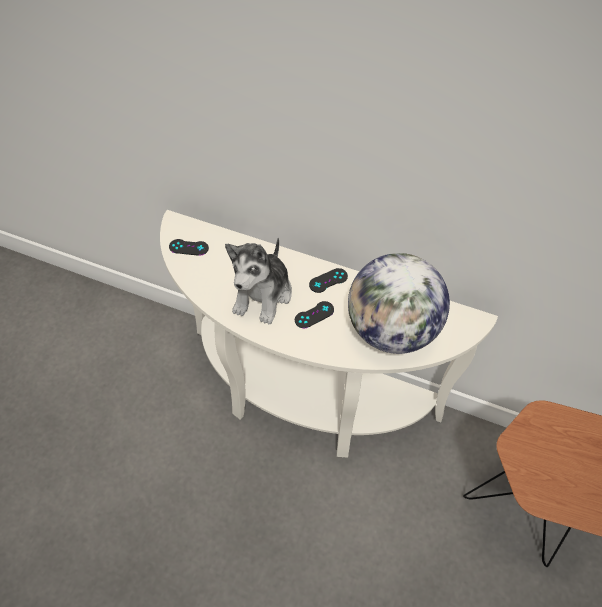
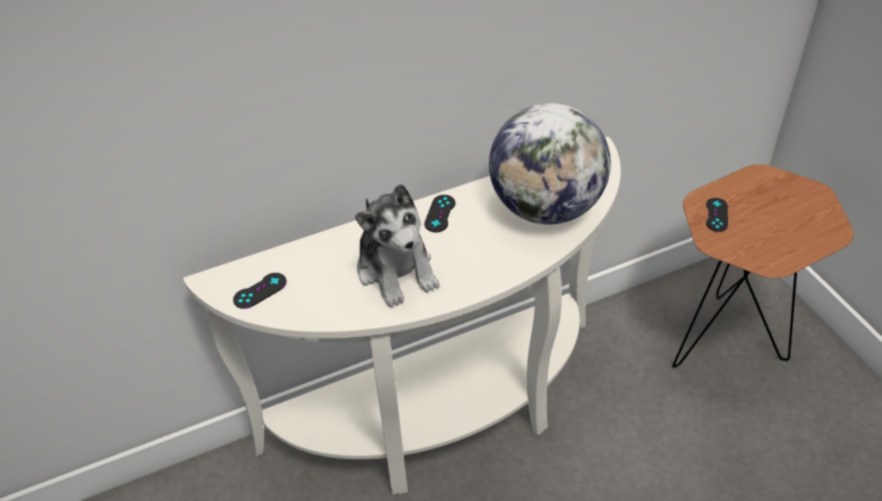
camera: 45 degrees left, 10 degrees down
black game controller [295,301,334,328] -> black game controller moved to [706,198,728,232]

